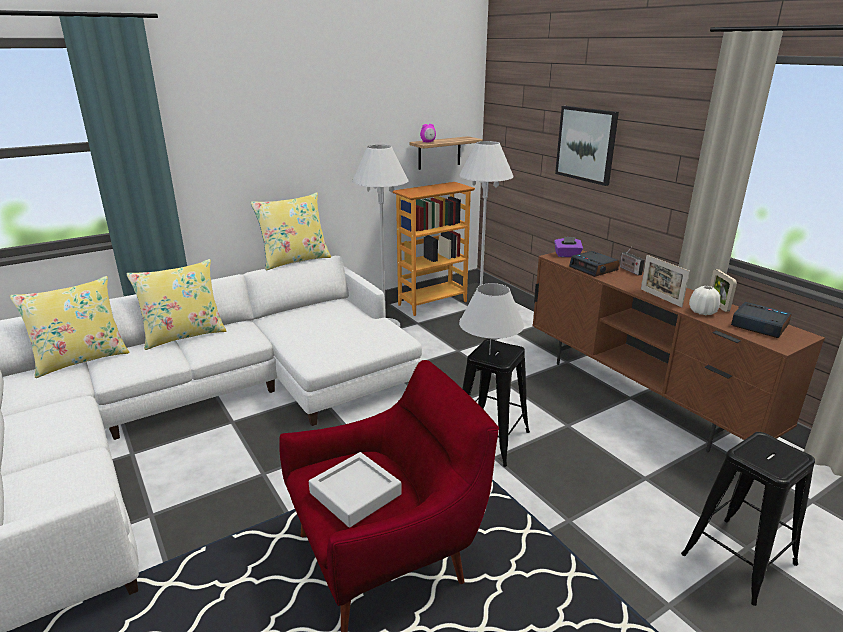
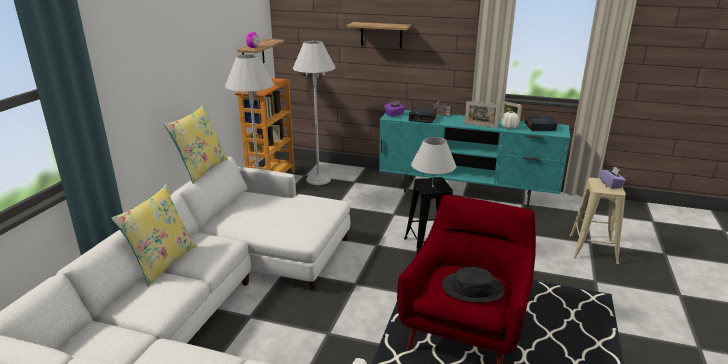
camera: 40 degrees left, 0 degrees up
yellow pillow [10,276,130,378] -> none
grey tray [309,452,402,528] -> black hat [442,267,505,303]
brown tv stand [532,250,825,452] -> turquoise tv stand [379,110,570,209]
picture [555,106,619,186] -> shelf [347,22,411,48]
black stool [681,432,815,606] -> beige stool [569,178,626,264]
none -> purple tissue box [600,166,626,189]

